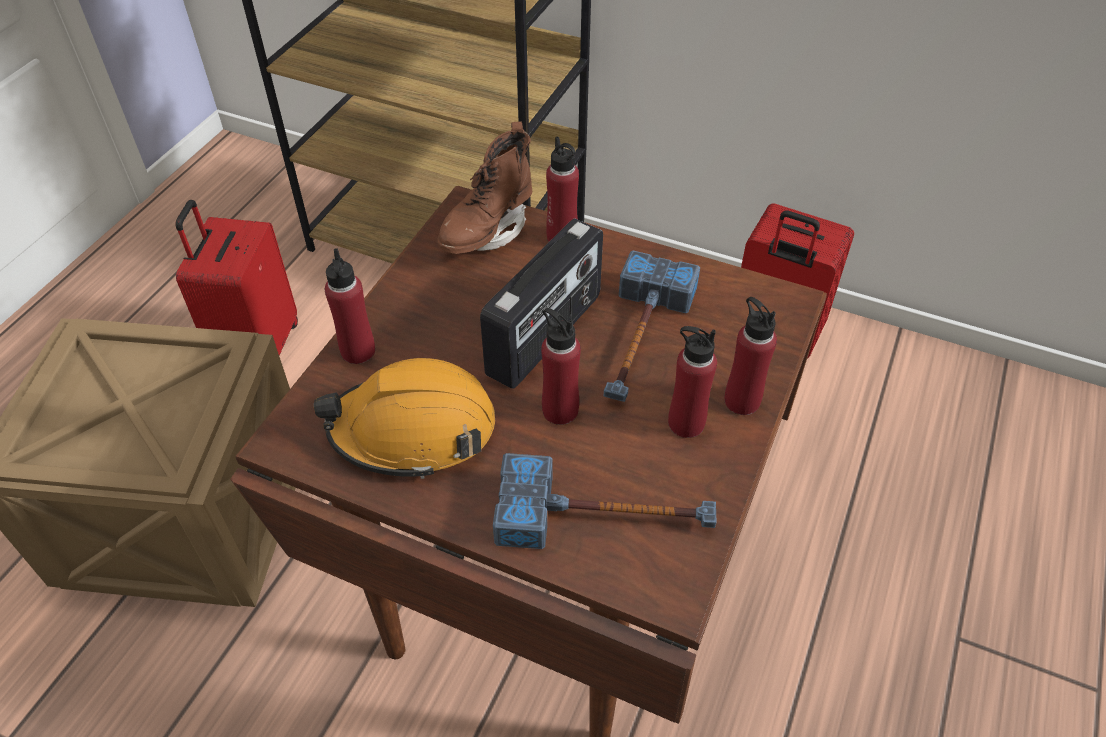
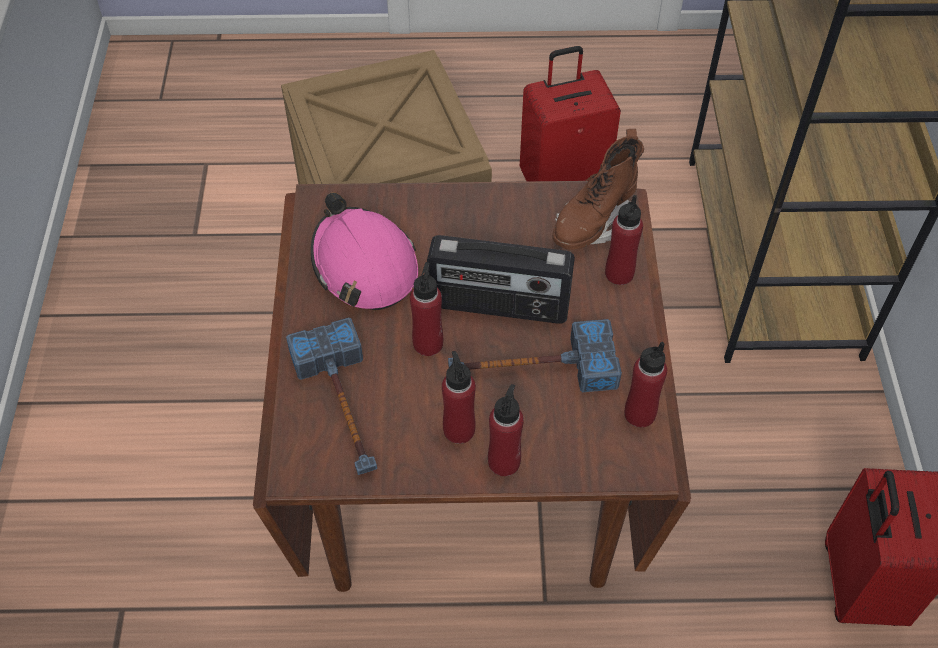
camera: 65 degrees right, 5 degrees up
orange hard hat [314,358,495,479] -> pink hard hat [311,192,418,311]
red bottle [325,248,375,364] -> red bottle moved to [624,341,667,428]
brown boot [437,122,532,254] -> brown boot turned 60 degrees counterclockwise [552,129,644,250]

